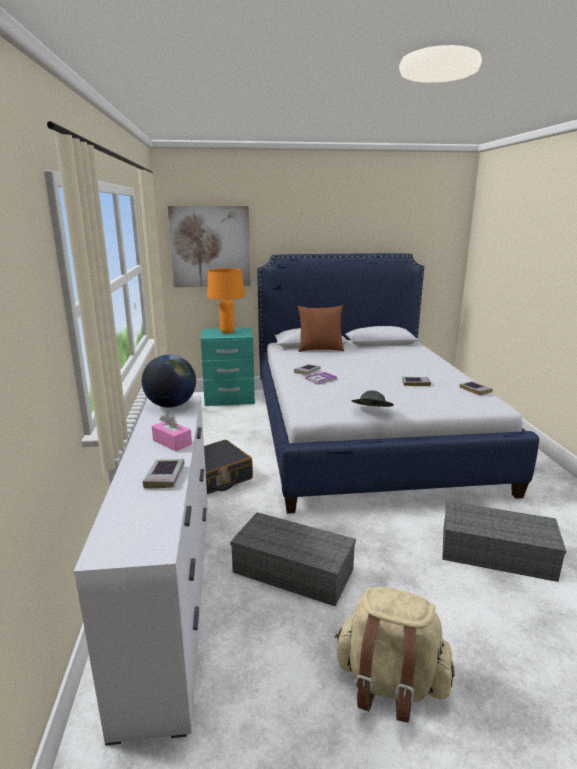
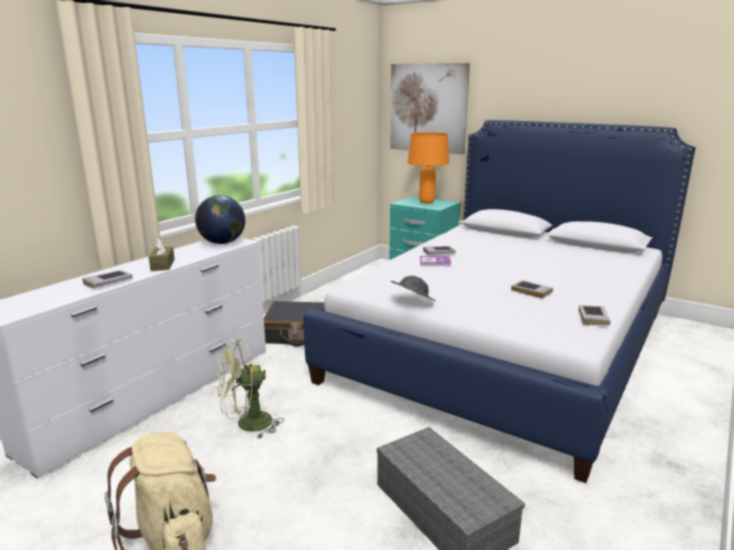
camera: 40 degrees right, 0 degrees up
pink tissue box [152,413,192,451] -> brown tissue box [149,238,175,271]
grey storage box [230,512,356,606] -> green fan [217,339,284,439]
brown pillow [297,305,344,352] -> none

